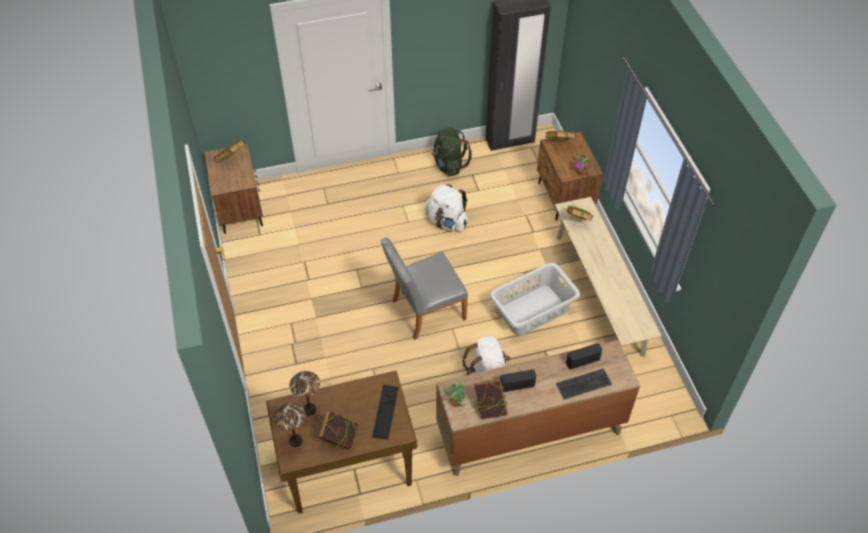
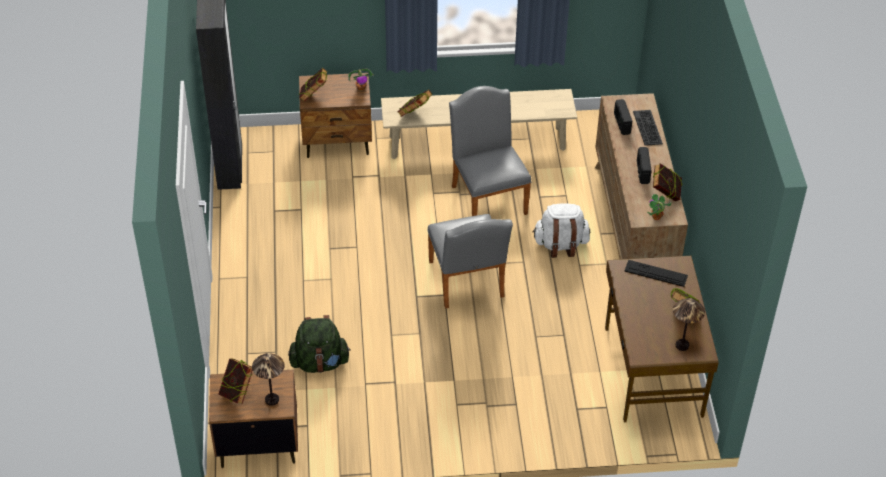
camera: 80 degrees left, 5 degrees down
table lamp [289,371,320,416] -> table lamp moved to [252,353,285,406]
white backpack [424,184,467,232] -> none
green backpack [432,128,472,177] -> green backpack moved to [288,315,351,373]
grey laundry basket [490,263,580,336] -> grey chair [449,86,531,216]

